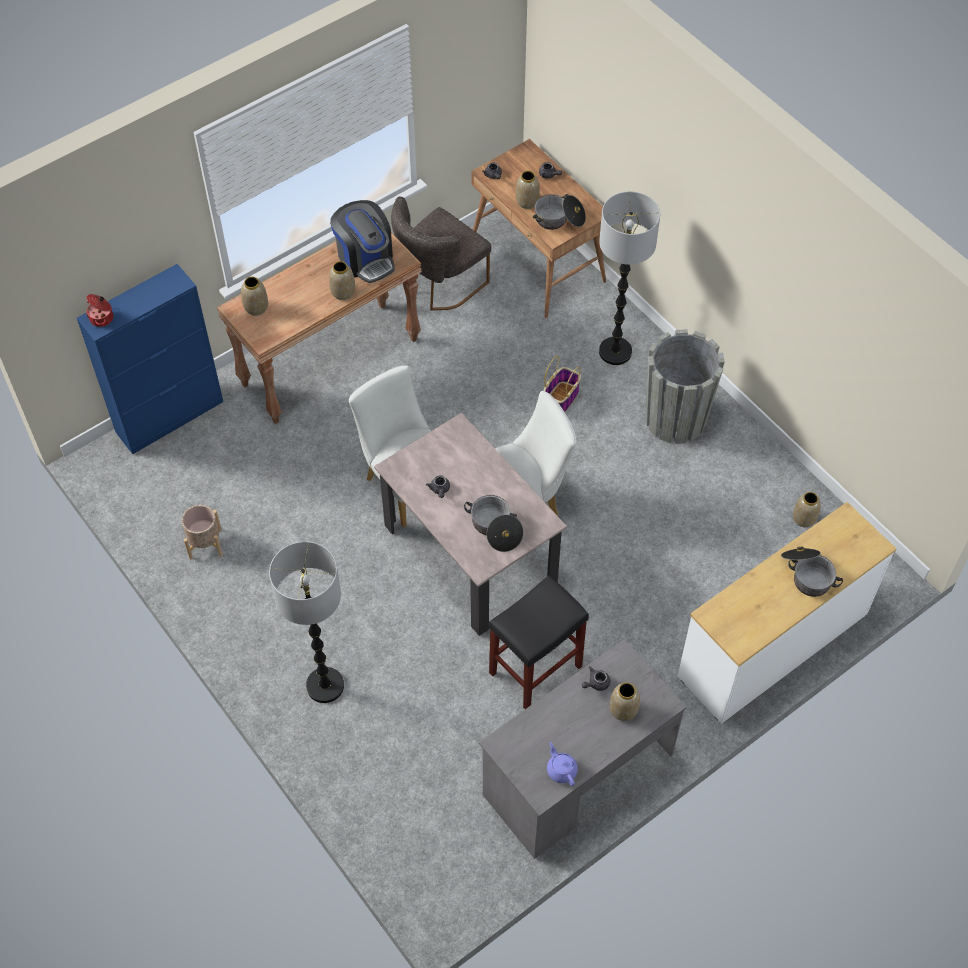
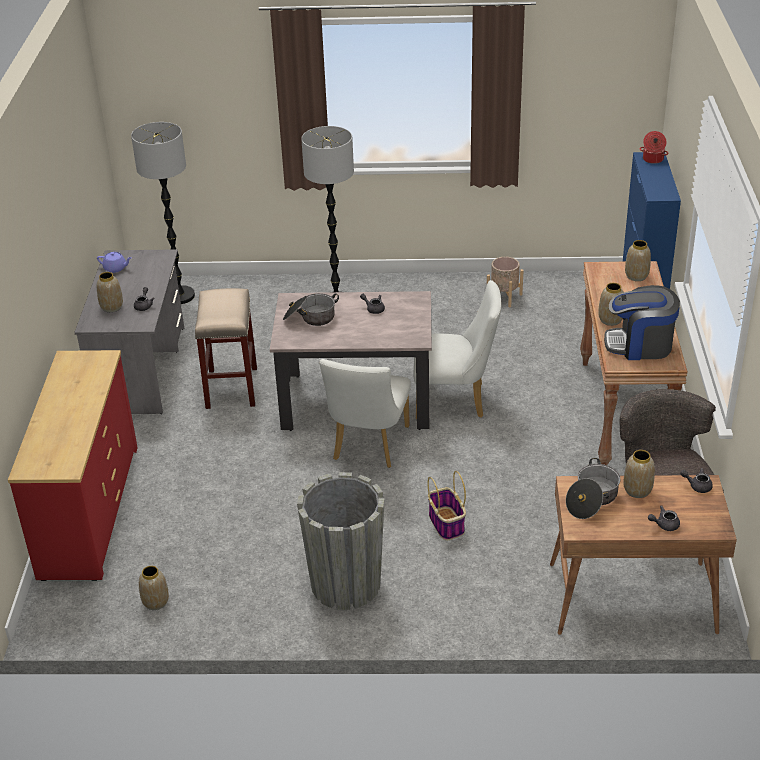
camera: 130 degrees right, 20 degrees down
black stool [489,575,589,709] -> beige stool [195,288,257,409]
floor lamp [599,191,660,365] -> floor lamp moved to [131,122,195,304]
white dresser [678,502,896,724] -> red dresser [8,350,138,581]
cooking pot [781,546,843,597] -> none

